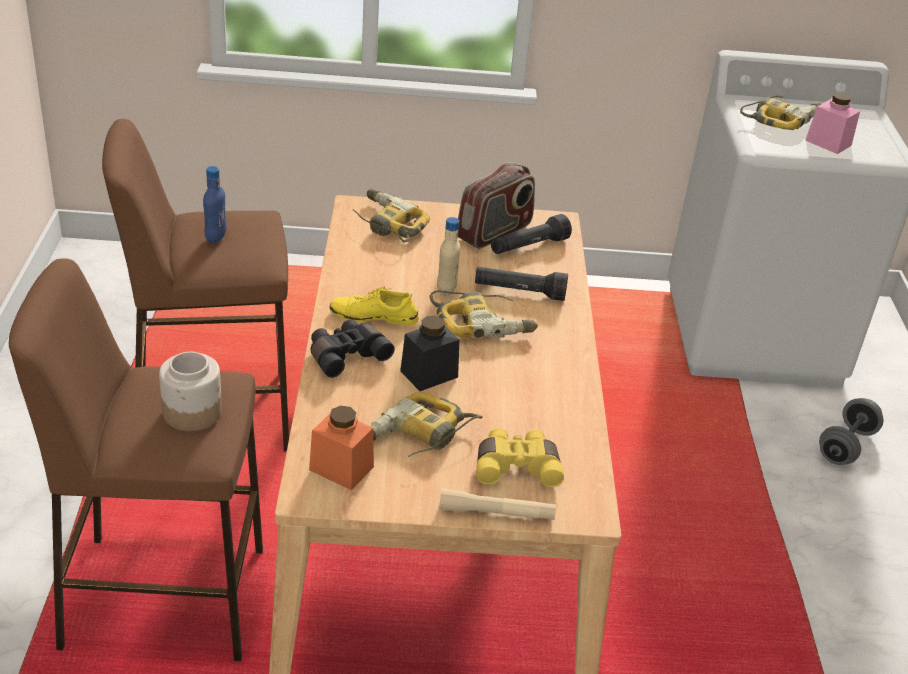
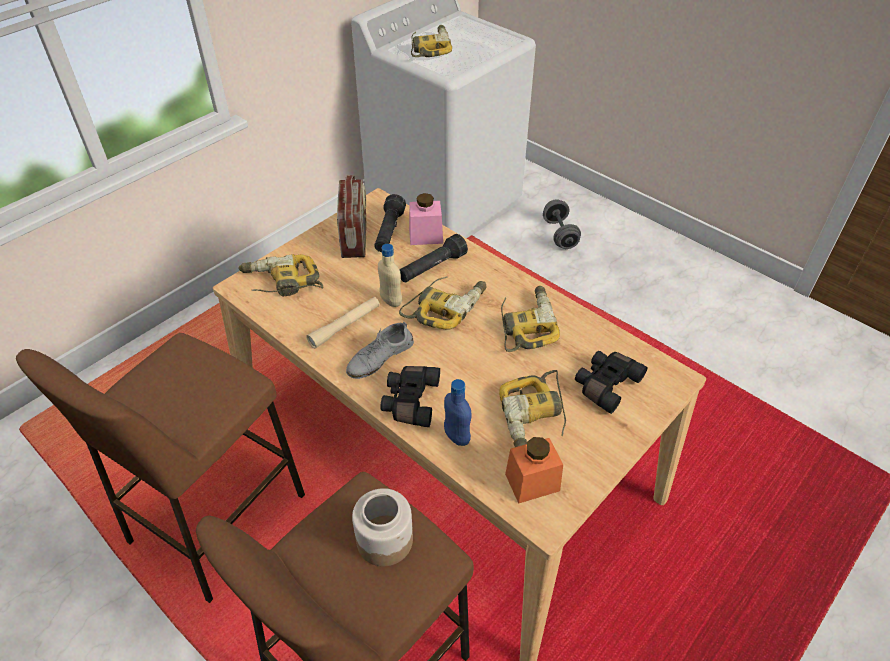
camera: 45 degrees left, 10 degrees up
blue bottle [203,166,226,243] -> blue bottle moved to [444,379,471,446]
yellow shoe [329,286,418,326] -> grey shoe [346,321,414,379]
black jar [400,316,460,391] -> none
beige flashlight [439,488,556,520] -> beige flashlight moved to [306,297,380,348]
yellow binoculars [476,428,564,487] -> black binoculars [575,351,648,414]
pink jar [805,92,860,154] -> pink jar moved to [409,193,443,245]
none -> power drill [501,286,560,352]

